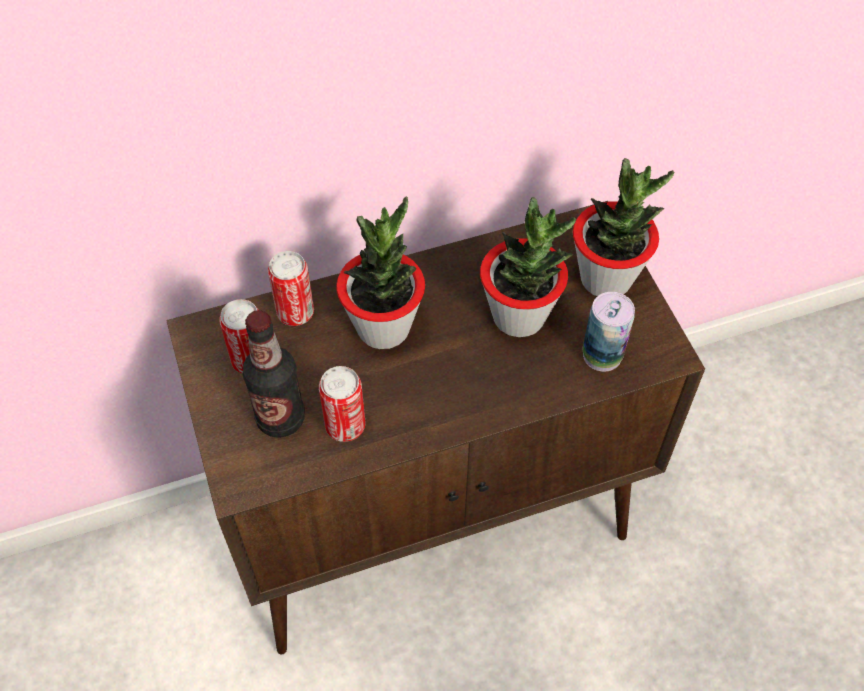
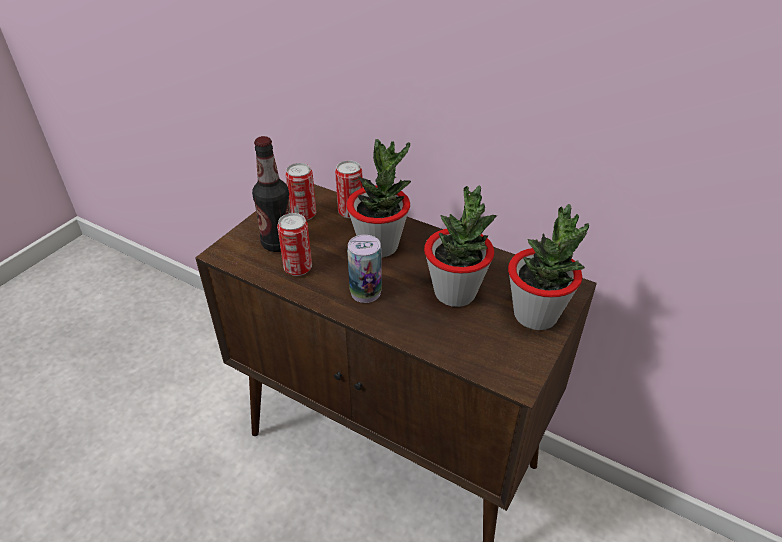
camera: 50 degrees right, 15 degrees down
can [583,292,635,372] -> can moved to [347,235,382,303]

